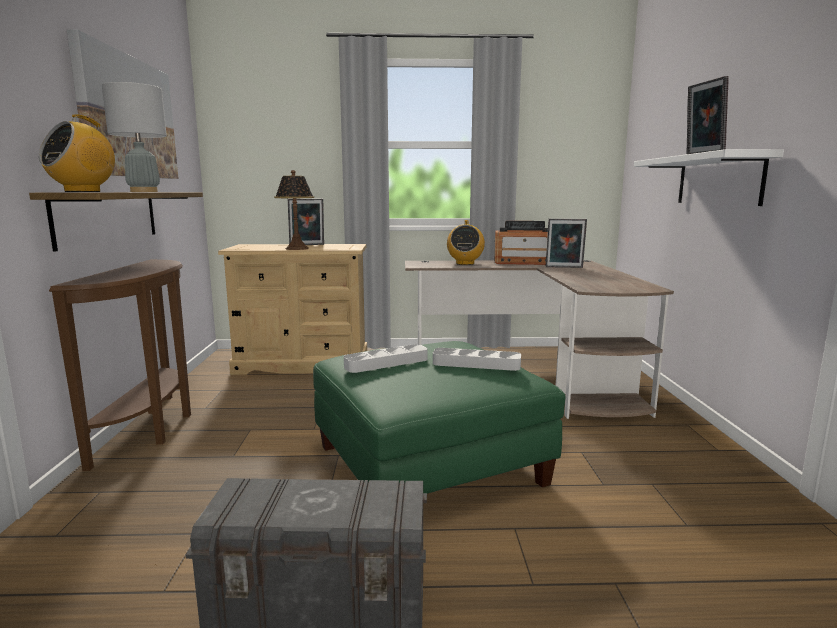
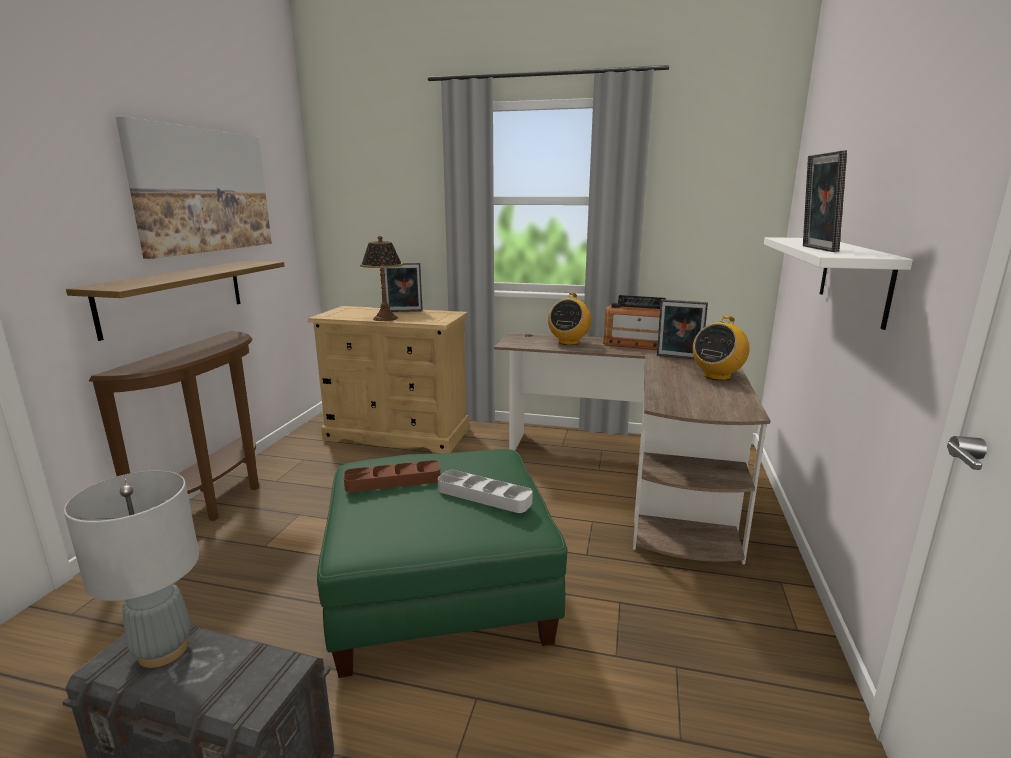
camera: 15 degrees right, 5 degrees up
radio [39,114,115,192] -> radio moved to [692,316,750,380]
grey table lamp [102,82,167,192] -> grey table lamp moved to [64,471,199,668]
grey tray [344,344,428,373] -> brown tray [344,460,440,492]

